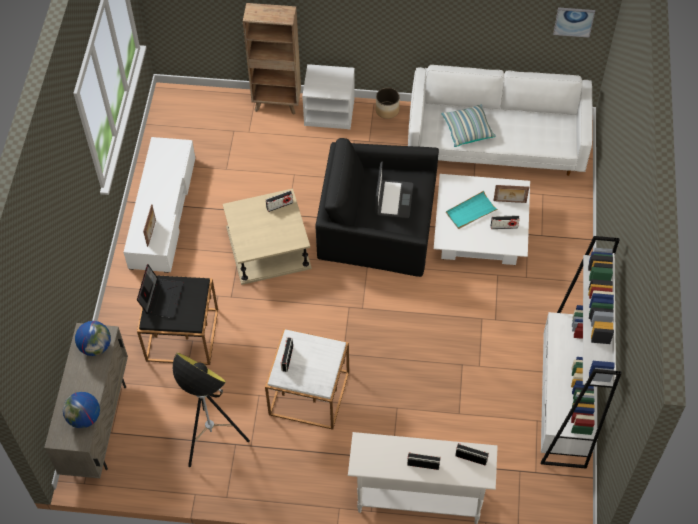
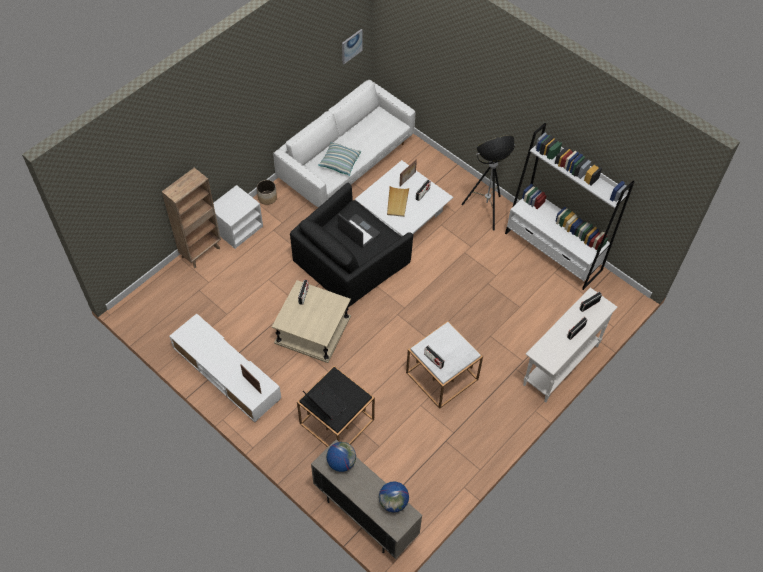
camera: 55 degrees left, 0 degrees up
floor lamp [173,352,250,467] -> floor lamp moved to [461,135,515,231]
turquoise tray [446,191,498,229] -> beige tray [387,186,410,217]

